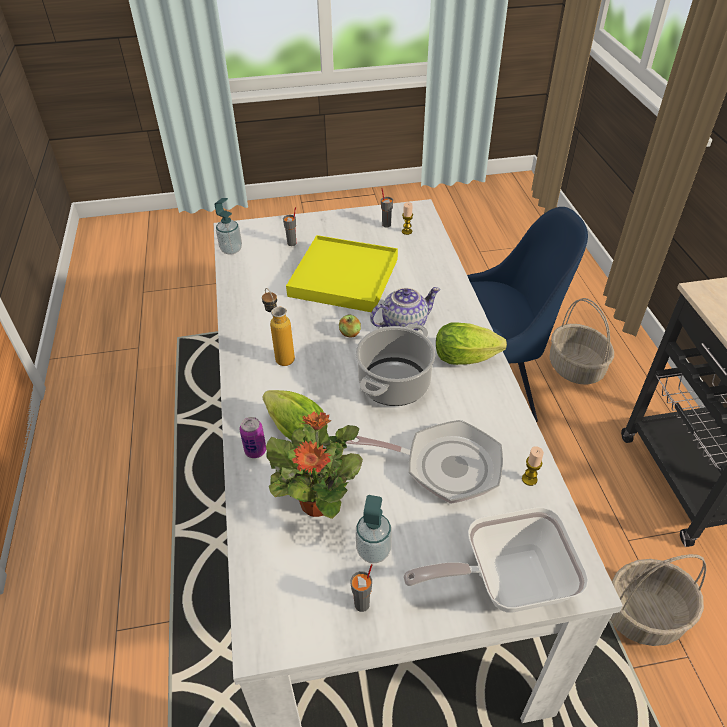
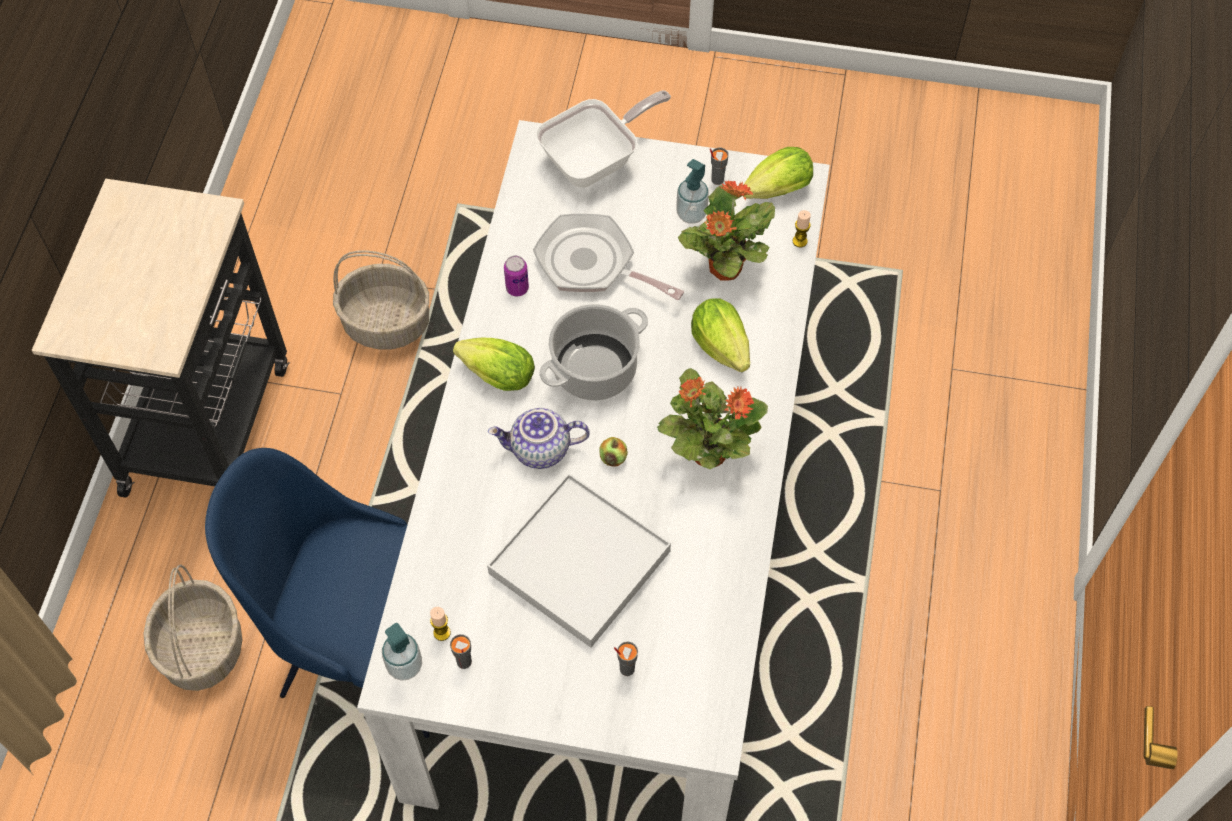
camera: 160 degrees left, 15 degrees up
soap dispenser [215,198,242,255] -> soap dispenser moved to [382,623,422,681]
can [240,417,266,458] -> can moved to [504,256,529,296]
bottle [262,288,295,366] -> potted plant [657,368,768,469]
yellow tray [286,235,398,312] -> white tray [487,473,671,648]
frying pan [403,507,589,612] -> frying pan turned 45 degrees counterclockwise [536,90,671,188]
candle [522,446,544,486] -> candle moved to [793,210,811,248]
none -> lettuce [743,147,813,199]

